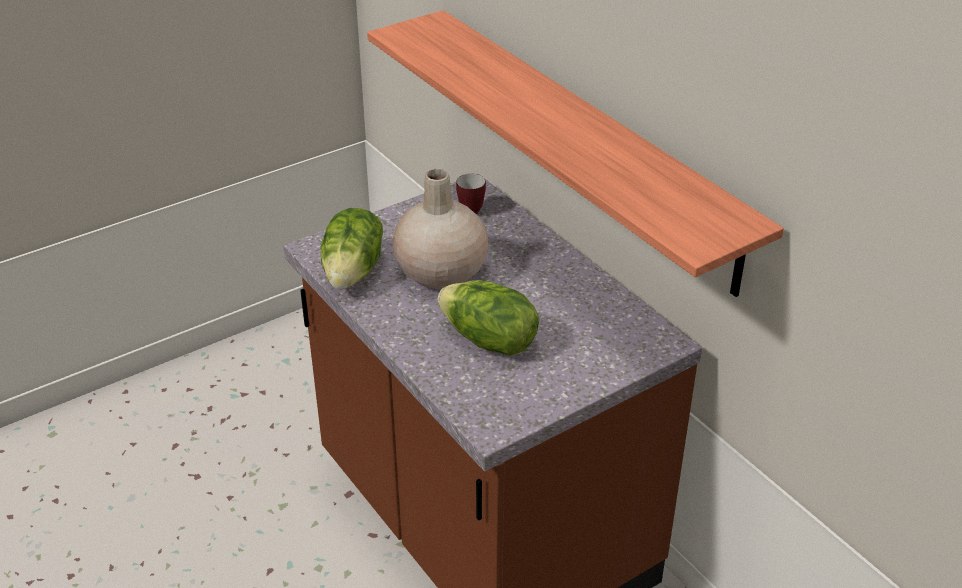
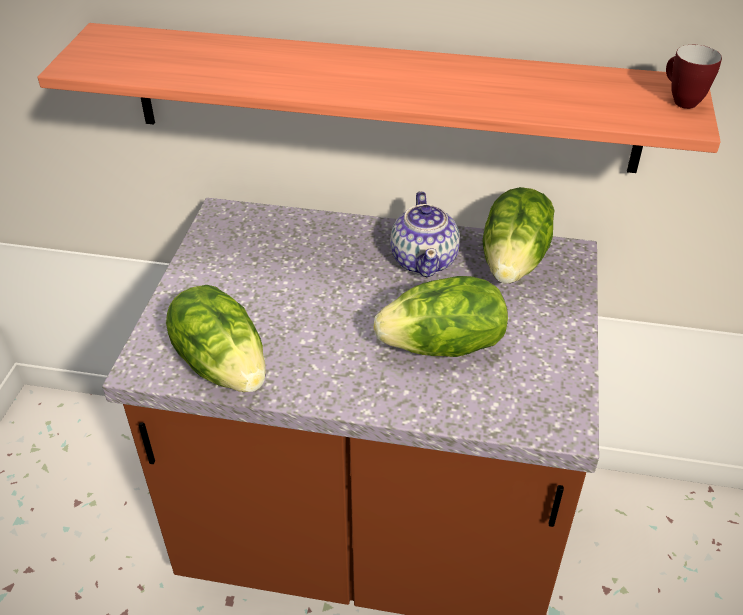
camera: 45 degrees left, 5 degrees up
beige vase [393,169,489,289] -> none
mug [456,174,486,214] -> mug moved to [666,45,722,109]
none -> teapot [390,191,460,277]
none -> lettuce [483,187,554,283]

